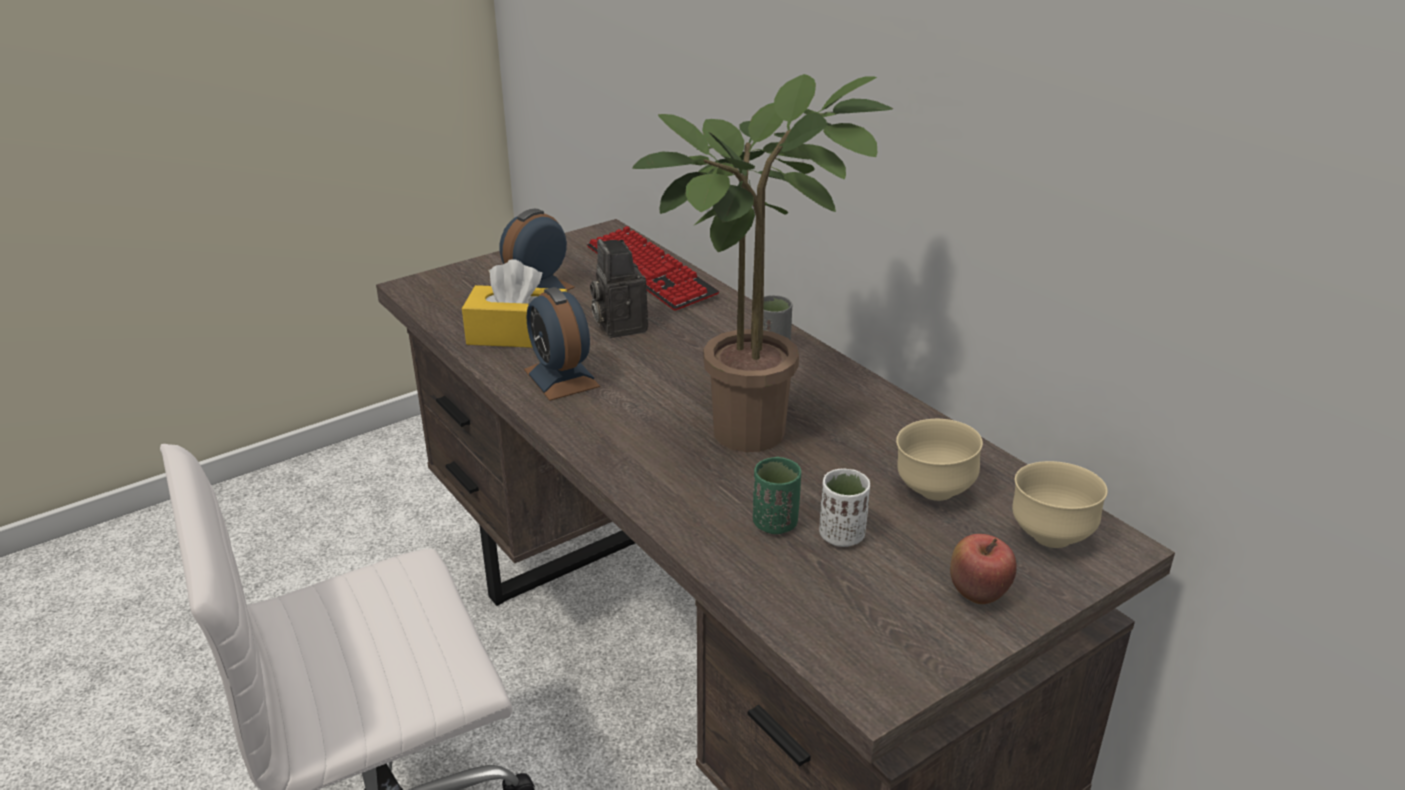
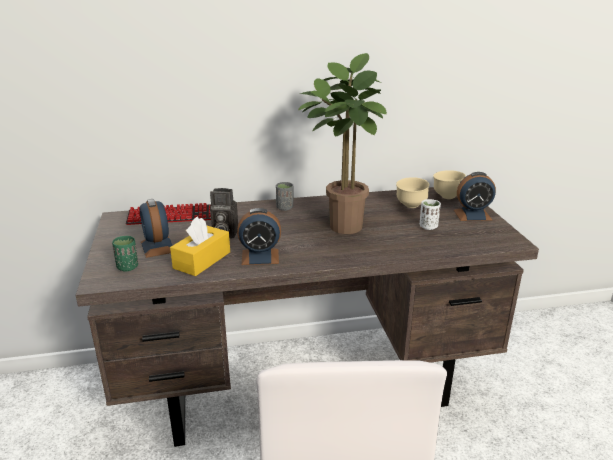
camera: 65 degrees left, 5 degrees down
green cup [753,457,801,534] -> green cup moved to [112,235,138,271]
apple [950,534,1017,604] -> alarm clock [454,172,496,221]

